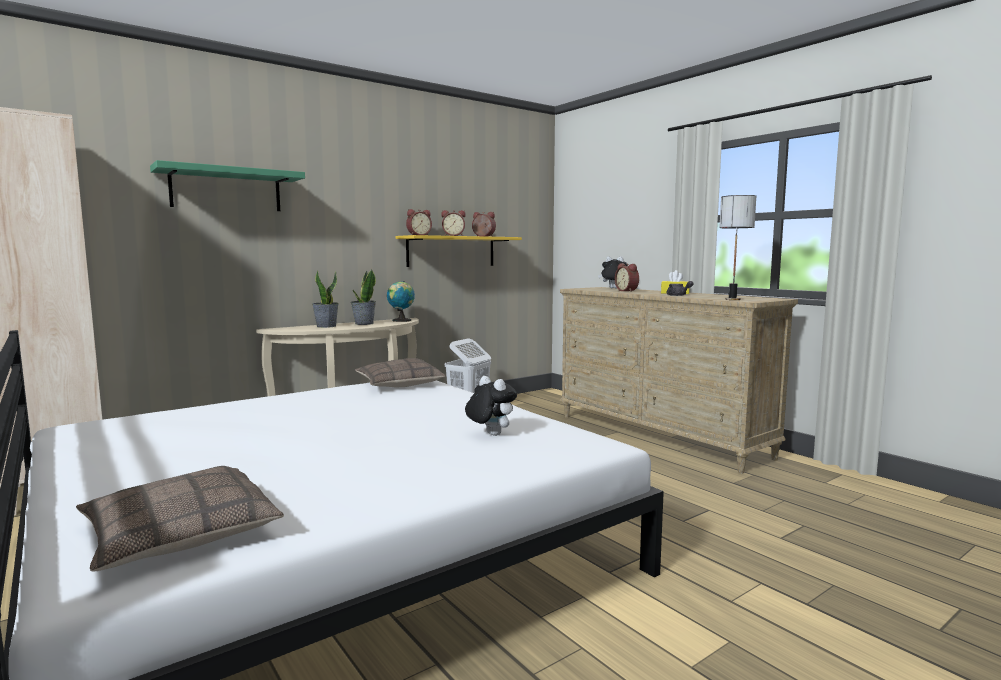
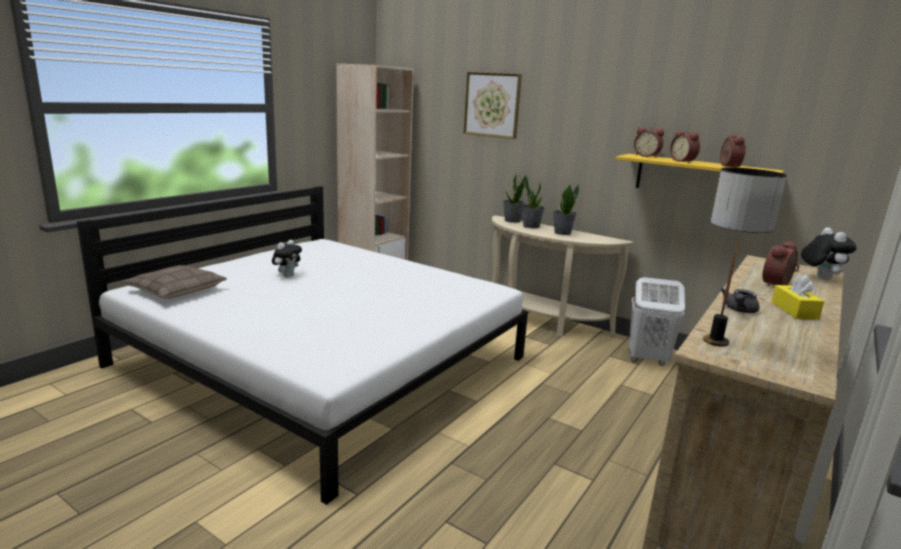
camera: 70 degrees right, 10 degrees up
green shelf [150,160,305,211] -> picture [464,72,522,139]
pillow [355,358,446,387] -> none
globe [387,281,415,322] -> none
plush toy [465,376,517,436] -> plush toy moved to [272,240,302,277]
none -> potted plant [503,174,526,223]

